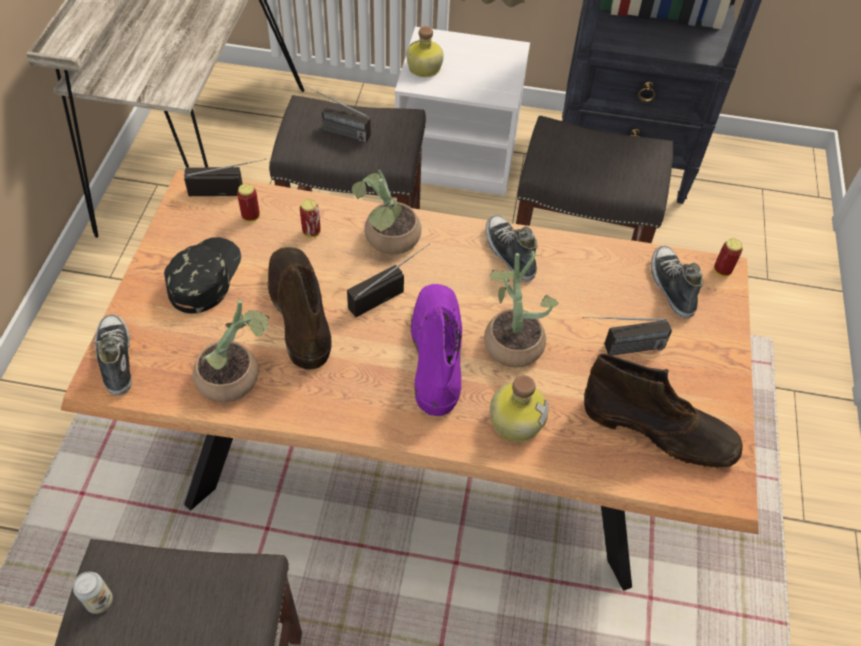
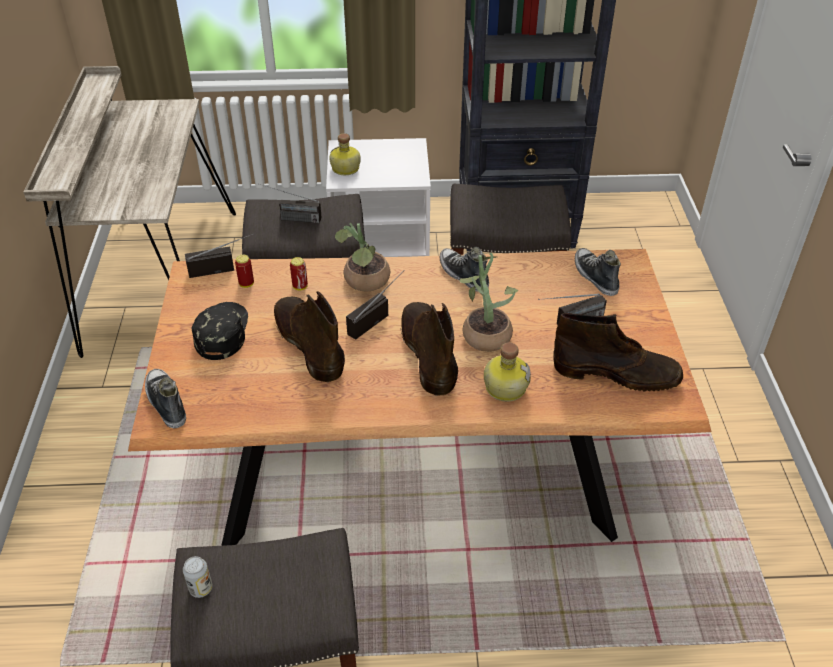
camera: 10 degrees left, 10 degrees down
potted plant [193,300,269,402] -> none
purple boot [410,284,462,416] -> brown boot [400,302,458,396]
can [714,238,743,277] -> none

